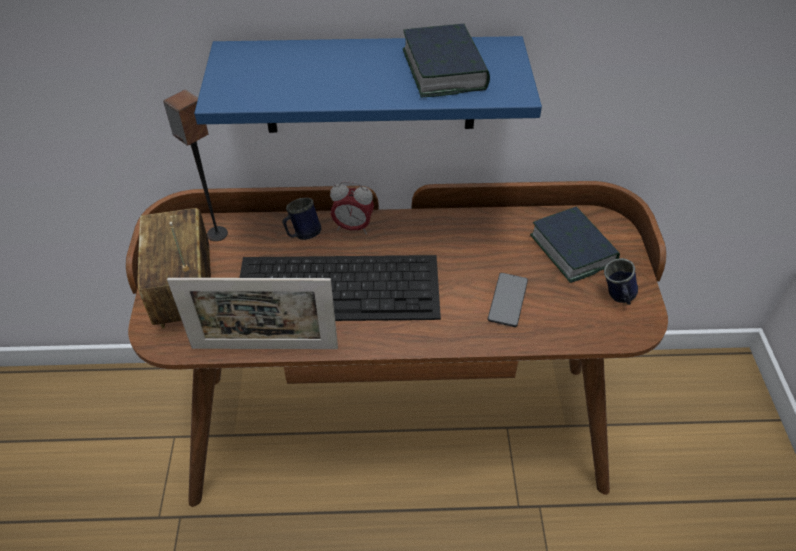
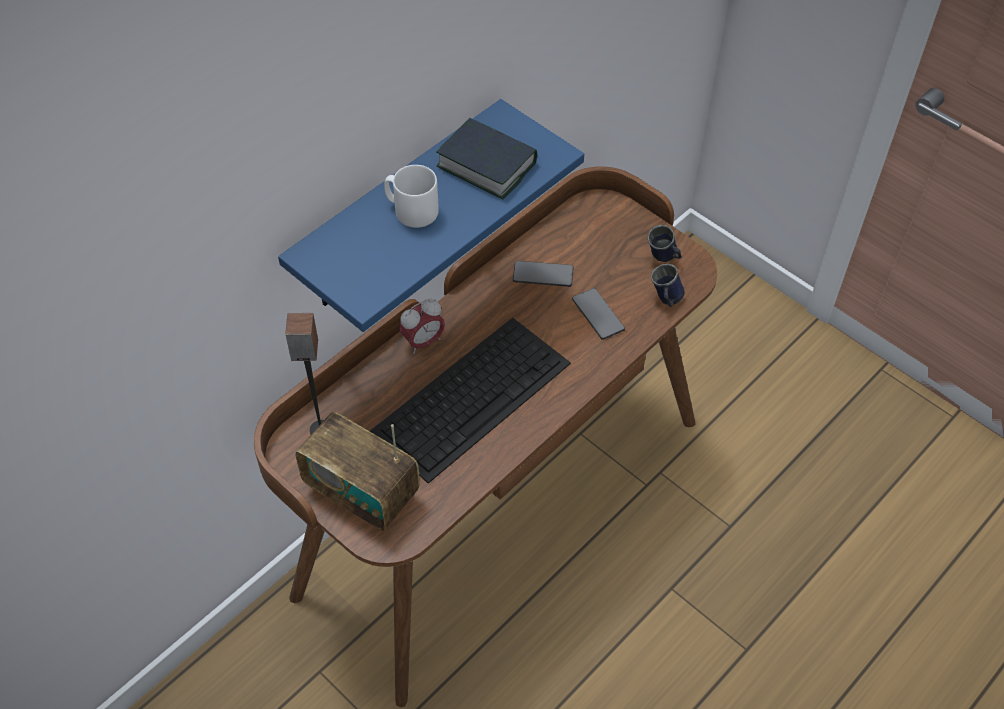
camera: 45 degrees left, 5 degrees up
picture frame [167,278,338,349] -> none
blue mug [282,198,322,240] -> blue mug moved to [651,264,685,307]
book [530,206,620,283] -> none
none -> white mug [384,165,439,228]
none -> phone [513,261,573,287]

